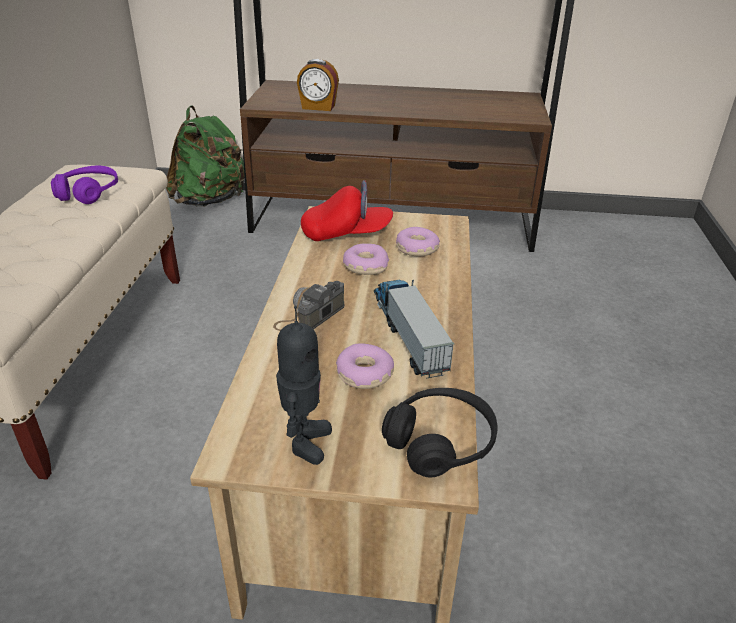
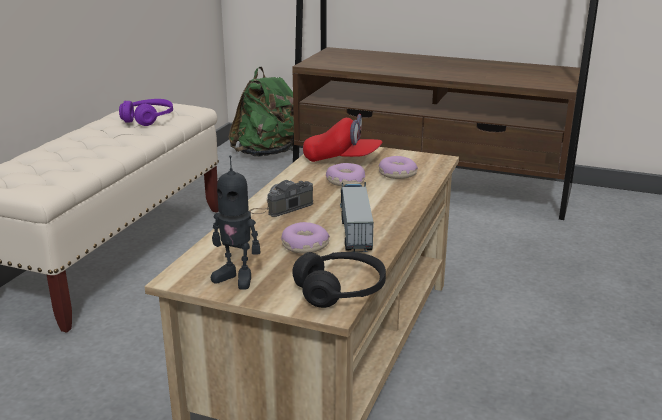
camera: 15 degrees right, 10 degrees down
toy robot [276,306,332,465] -> toy robot turned 90 degrees clockwise [211,155,260,290]
alarm clock [297,59,339,111] -> none

